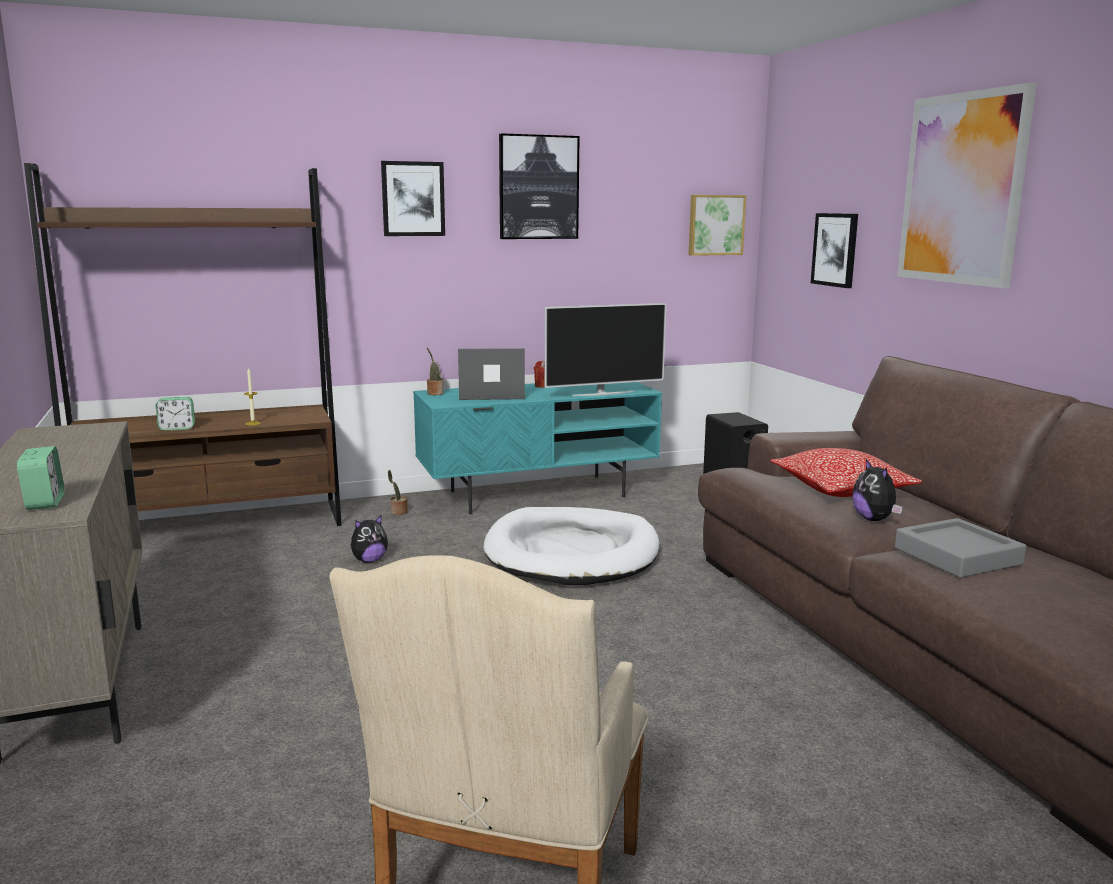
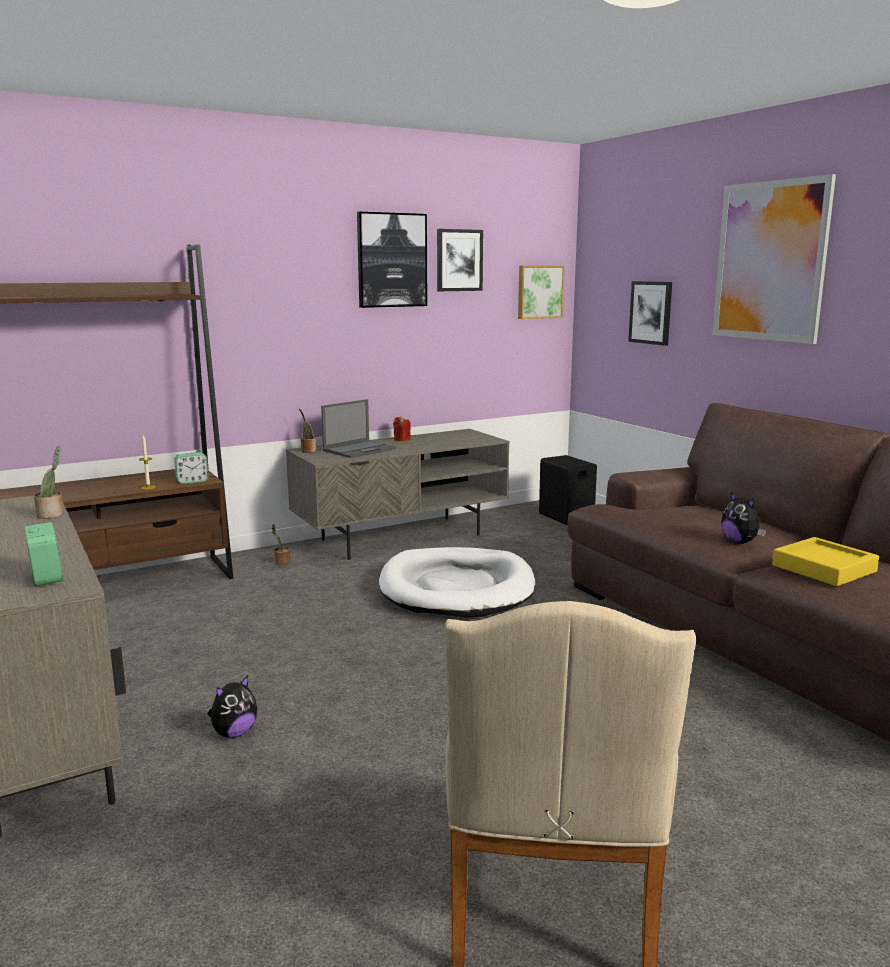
camera: 10 degrees left, 0 degrees up
alarm clock [156,397,195,431] -> alarm clock moved to [174,452,209,484]
plush toy [351,515,388,563] -> plush toy moved to [207,676,257,738]
picture [381,161,445,236] -> picture moved to [437,229,483,291]
turquoise tv stand [413,382,662,514] -> grey tv stand [286,429,510,560]
laptop [458,348,525,400] -> laptop turned 150 degrees clockwise [321,399,396,458]
television [545,303,666,396] -> none
pillow [770,448,923,497] -> none
grey tray [895,518,1026,578] -> yellow tray [772,537,879,586]
none -> potted plant [34,446,64,519]

